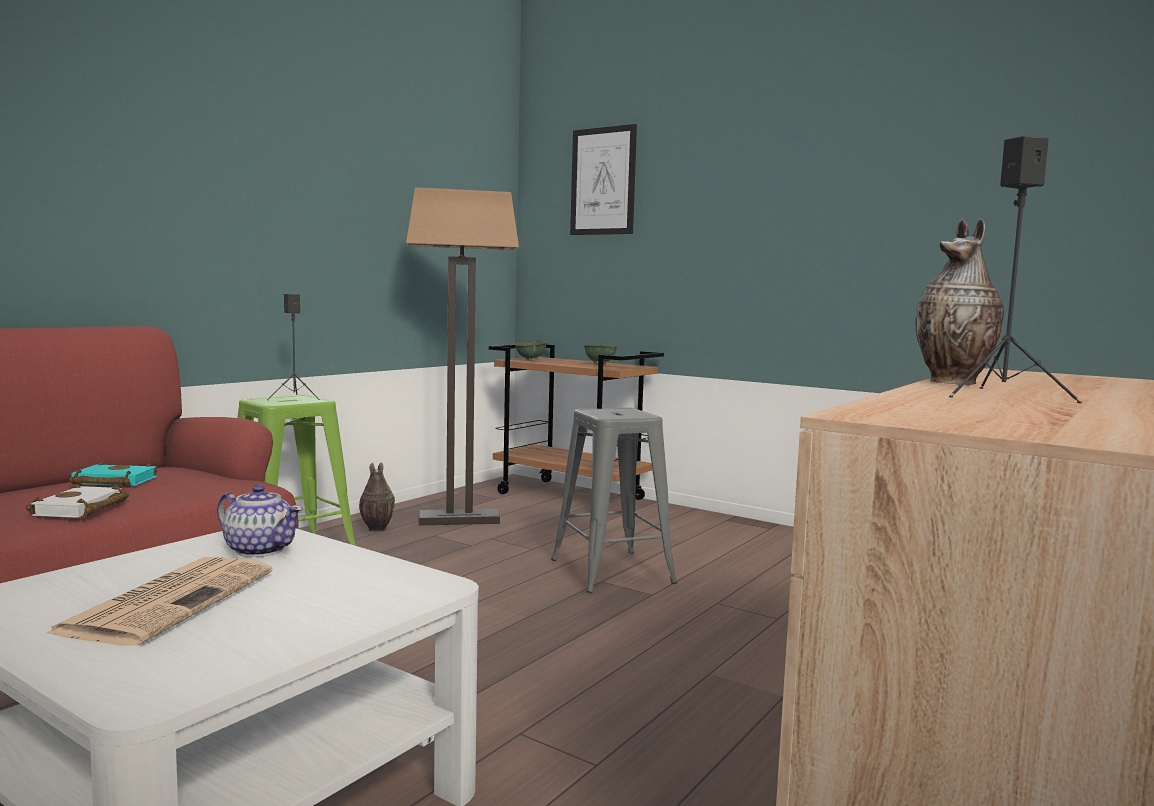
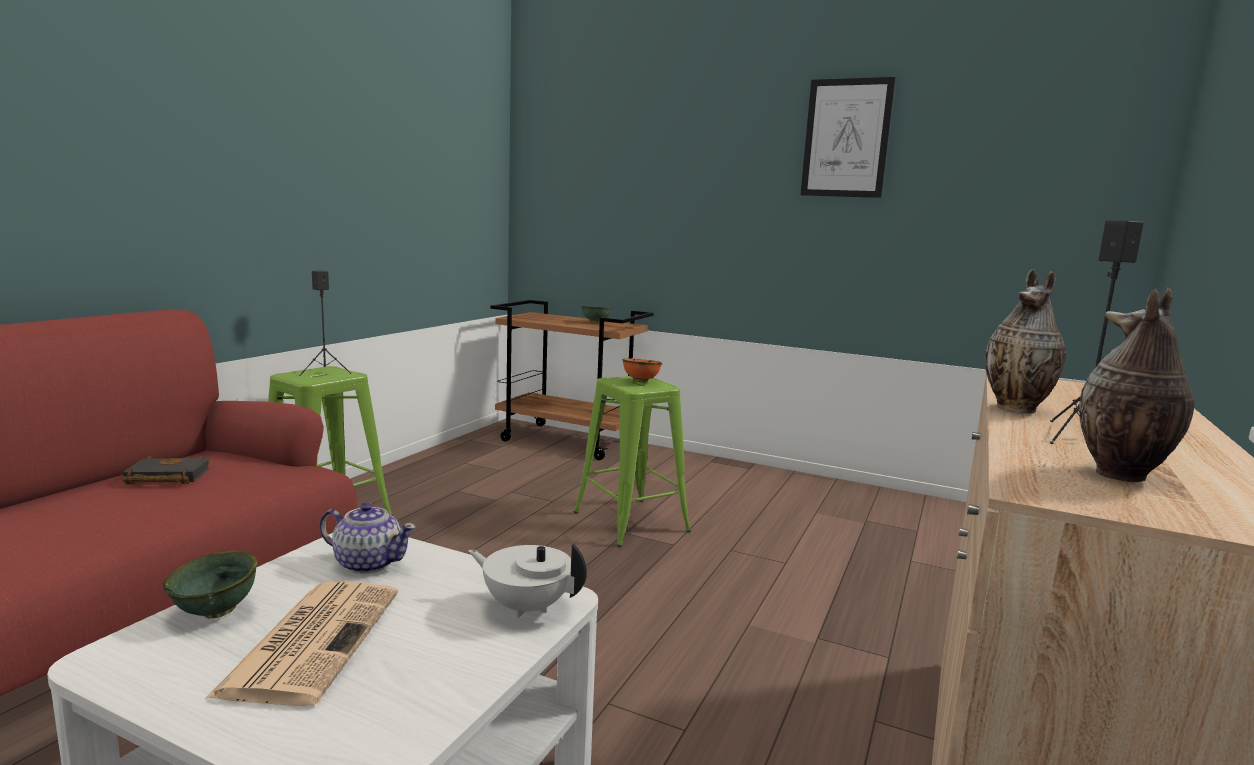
camera: 10 degrees left, 5 degrees up
white book [26,484,129,518] -> none
turquoise book [70,461,157,488] -> black book [122,455,210,484]
vase [359,462,395,532] -> vase moved to [1079,287,1195,482]
floor lamp [406,187,519,525] -> none
green bowl [515,340,547,361] -> green bowl moved to [163,551,258,618]
grey stool [551,407,677,593] -> green stool [574,376,691,547]
picture [570,124,637,235] -> picture moved to [801,77,895,198]
none -> white teapot [468,543,587,618]
none -> orange bowl [622,358,662,383]

